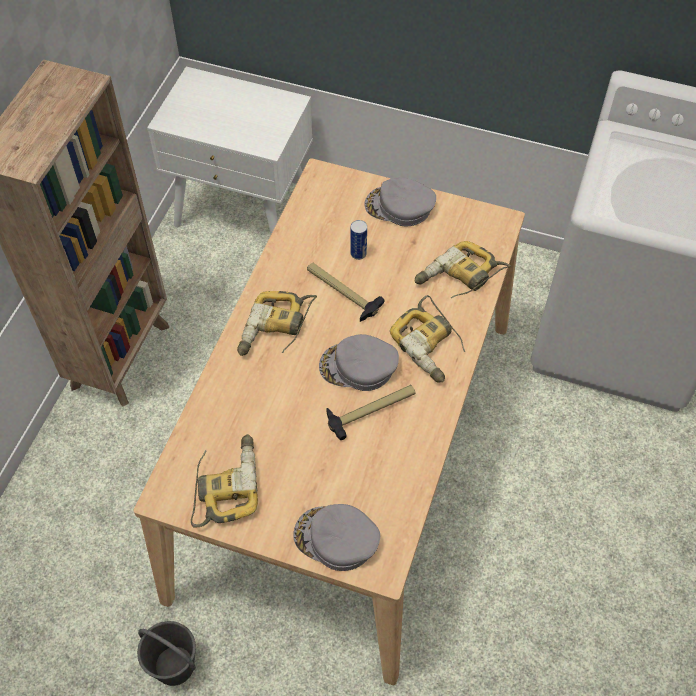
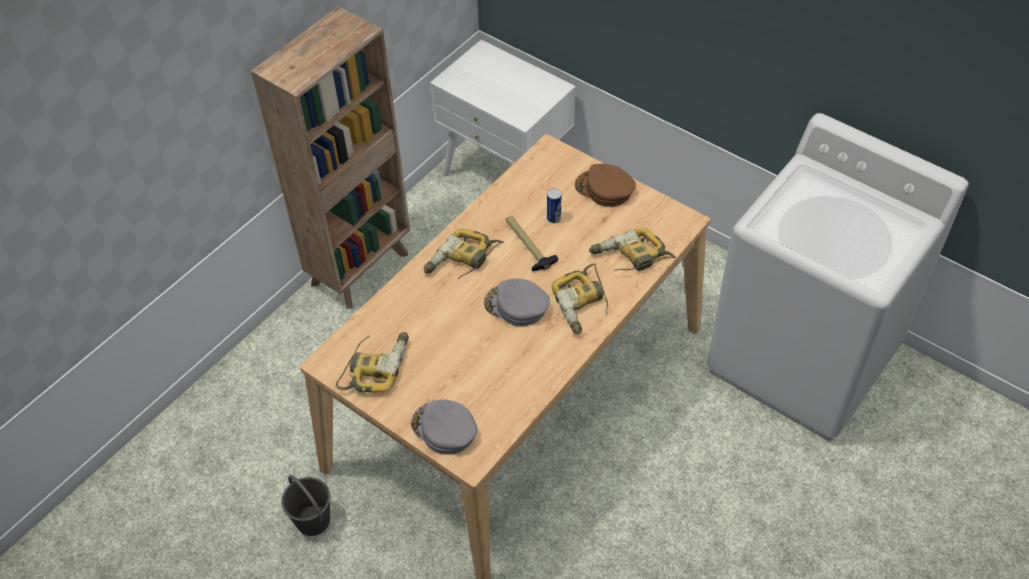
camera: 20 degrees right, 5 degrees down
hammer [326,385,416,440] -> none
grey cap [365,178,436,227] -> brown cap [575,163,636,207]

